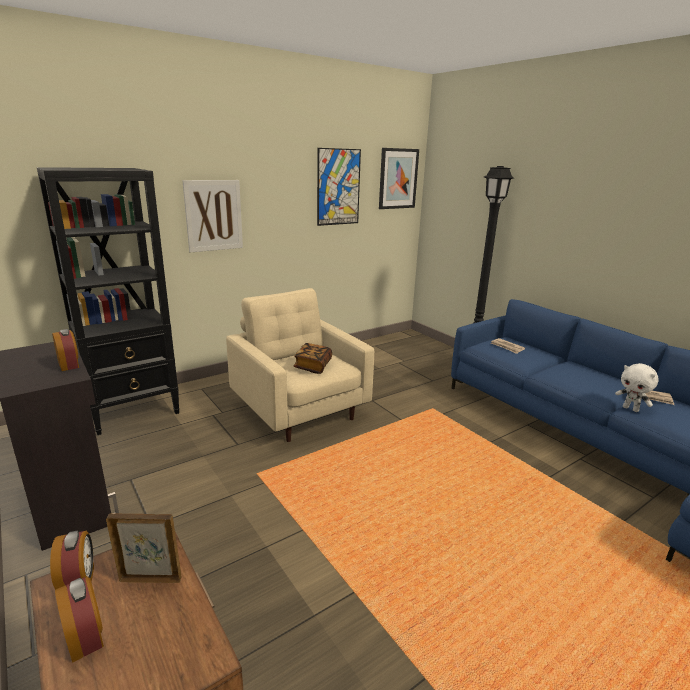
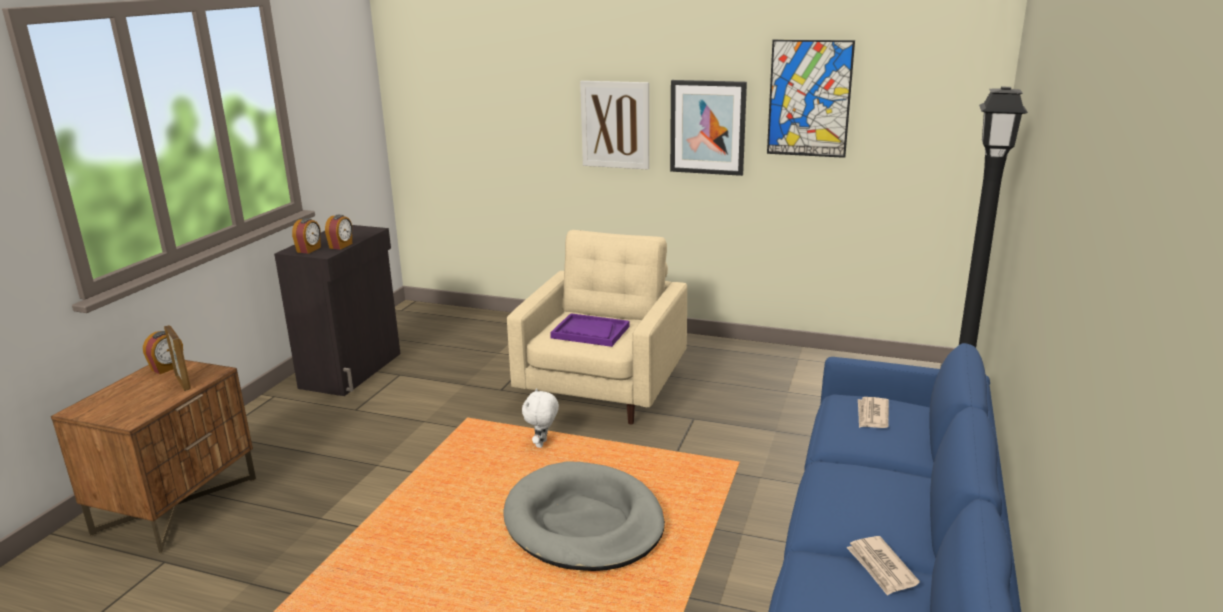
camera: 55 degrees right, 0 degrees up
black bookcase [37,167,180,435] -> none
alarm clock [55,576,104,663] -> alarm clock moved to [292,218,321,254]
book [294,343,332,374] -> purple tray [550,313,630,347]
picture [379,148,419,209] -> picture moved to [670,80,747,176]
white plush toy [615,363,658,412] -> white plush toy moved to [522,388,559,448]
none -> grey dog bed [503,461,665,571]

